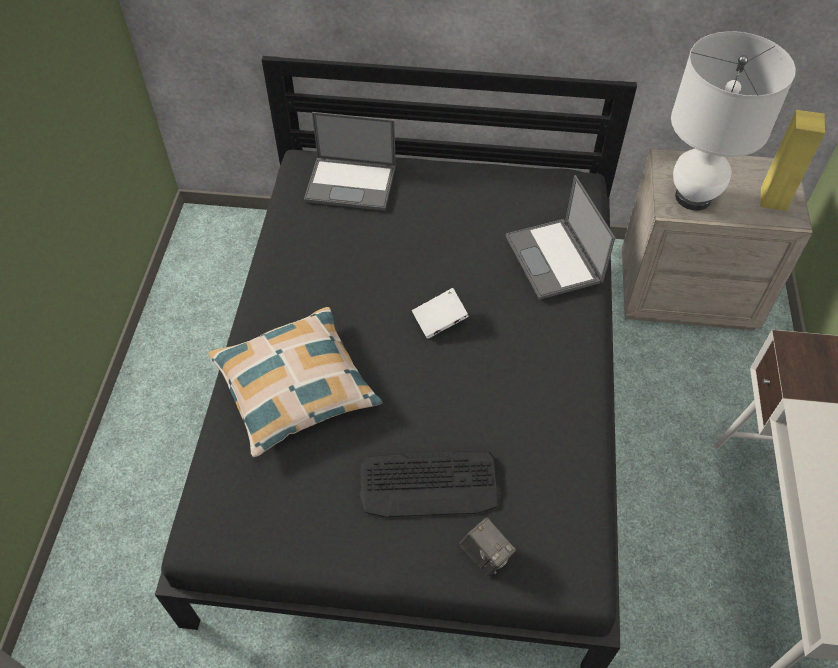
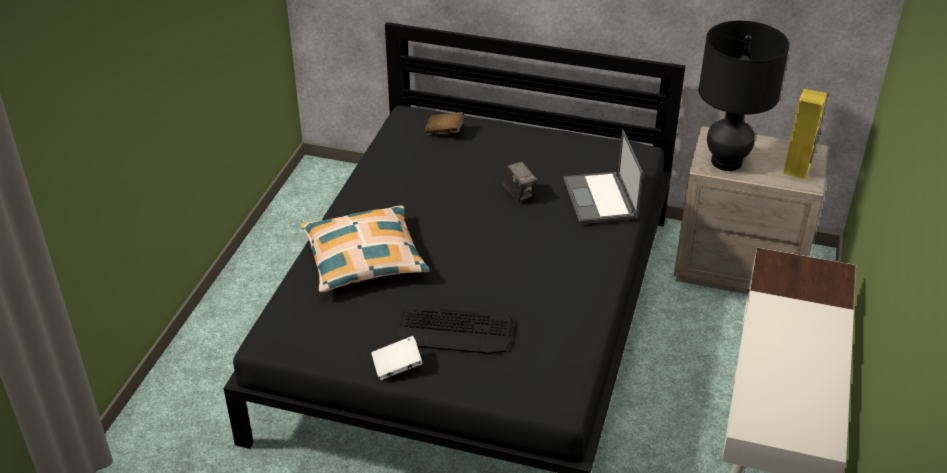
camera: 10 degrees right, 15 degrees down
laptop [304,112,396,211] -> brown book [425,112,464,135]
white book [412,288,468,338] -> white book moved to [371,336,422,380]
camera [460,518,516,576] -> camera moved to [502,161,537,202]
white table lamp [671,31,796,211] -> black table lamp [698,21,789,171]

